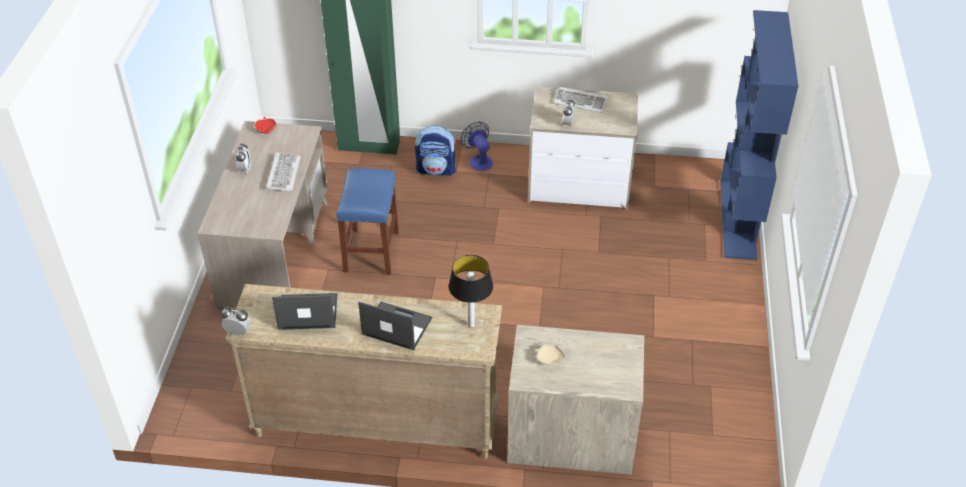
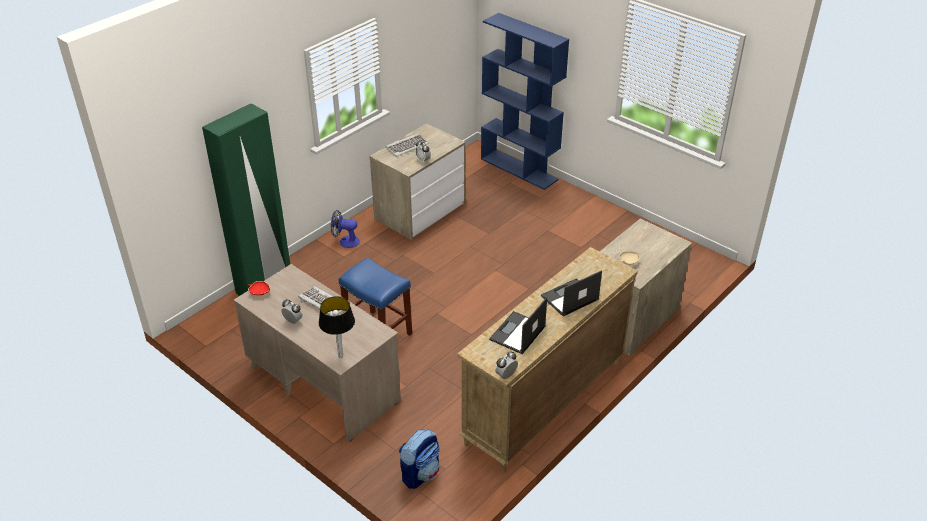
camera: 55 degrees left, 5 degrees down
backpack [415,125,456,176] -> backpack moved to [399,429,440,489]
table lamp [449,255,493,328] -> table lamp moved to [319,296,355,358]

